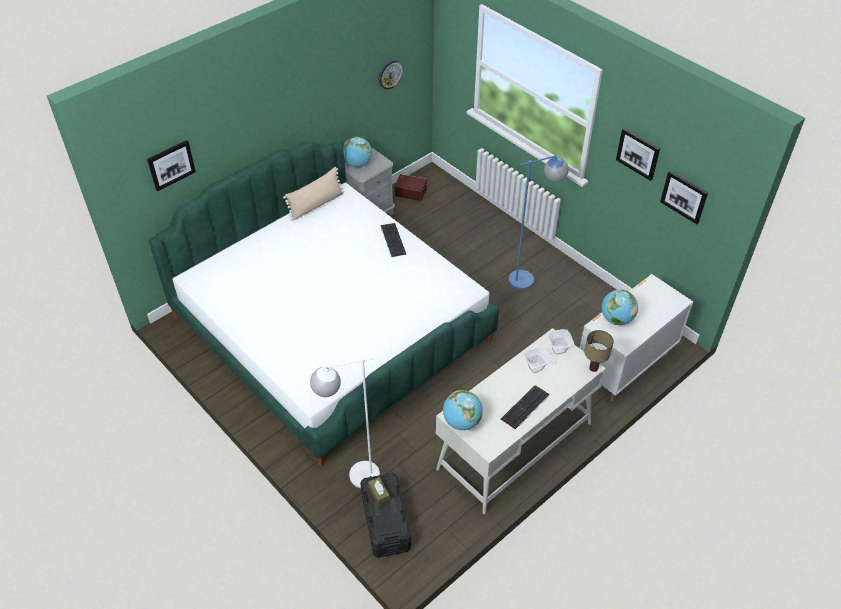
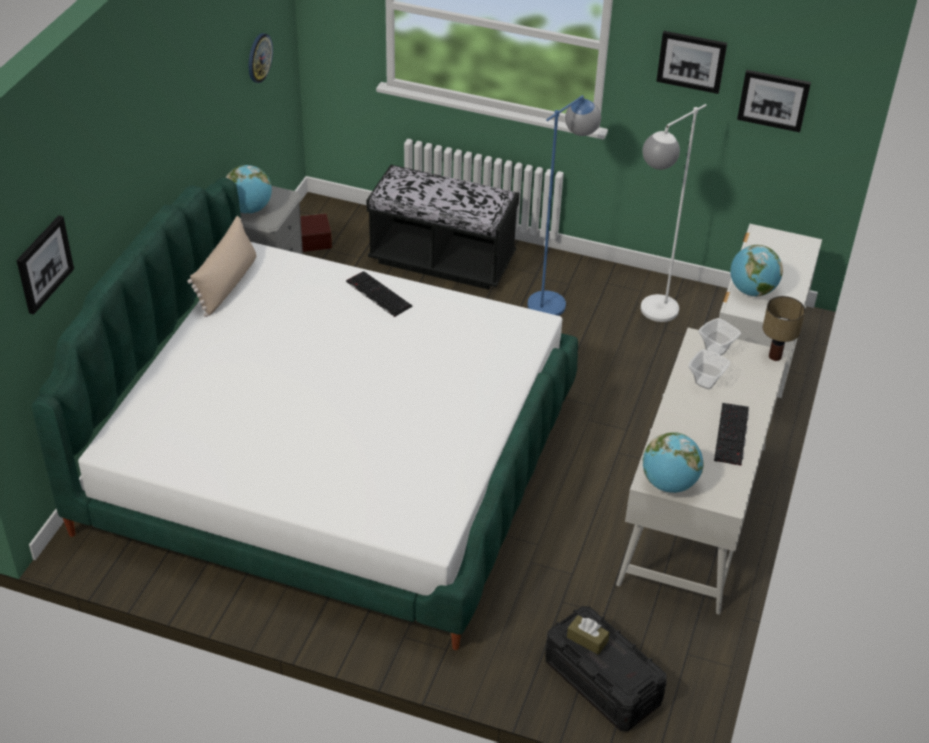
camera: 30 degrees left, 5 degrees down
white floor lamp [310,357,380,488] -> white floor lamp moved to [641,104,707,322]
none -> black bench [366,165,519,290]

